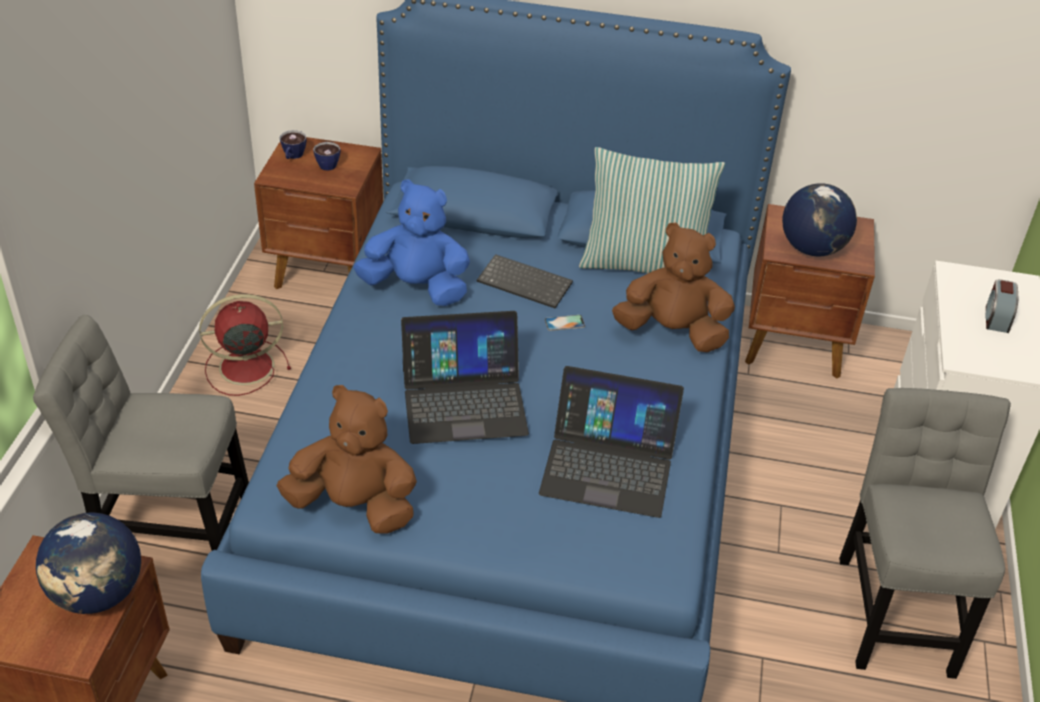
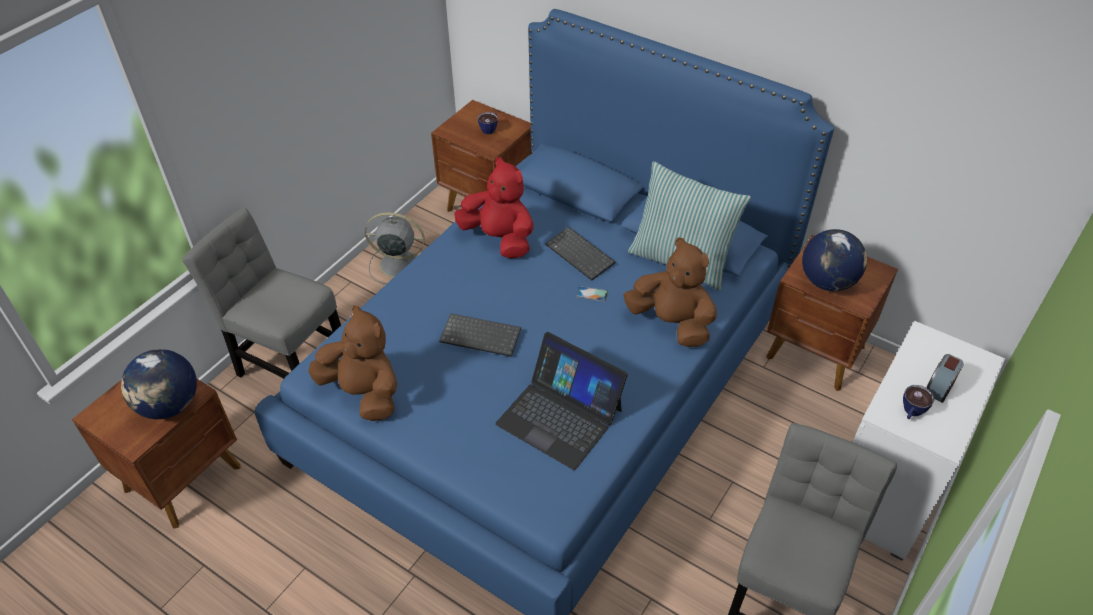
camera: 25 degrees right, 5 degrees up
red fan [199,294,291,396] -> grey fan [365,212,425,284]
cup [279,130,306,159] -> cup moved to [903,385,935,419]
blue plush toy [353,179,470,306] -> red plush toy [454,157,534,259]
laptop [401,311,529,444] -> keyboard [439,313,521,357]

